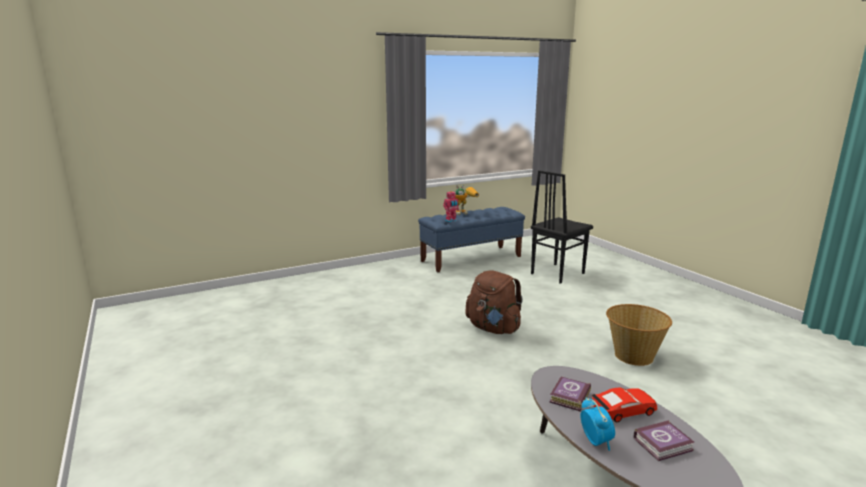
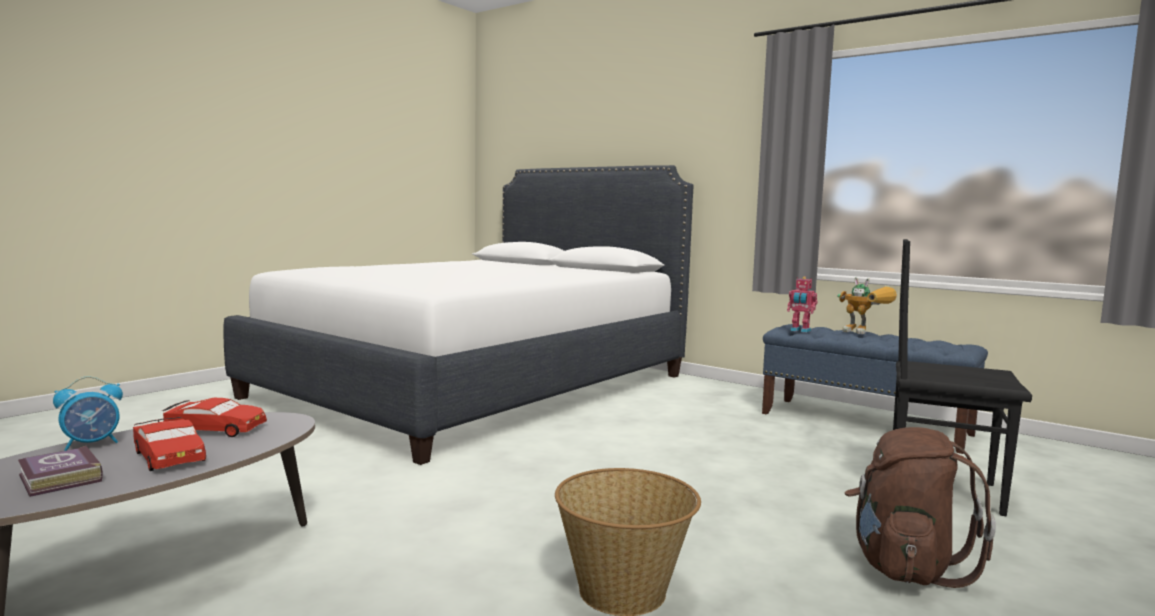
camera: 65 degrees right, 10 degrees down
brown backpack [465,270,523,334] -> brown backpack moved to [845,427,996,588]
book [549,377,591,411] -> red toy car [161,398,267,437]
none -> white bed [223,165,693,465]

